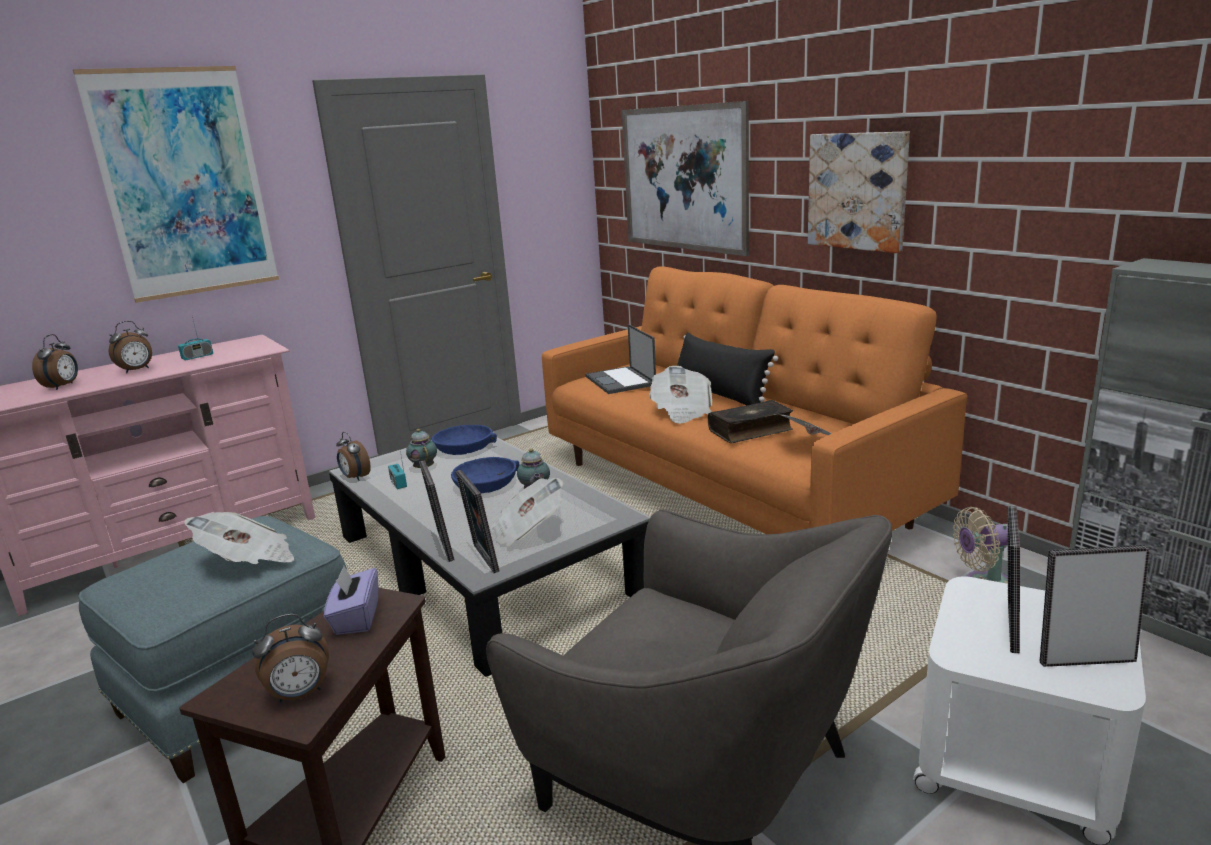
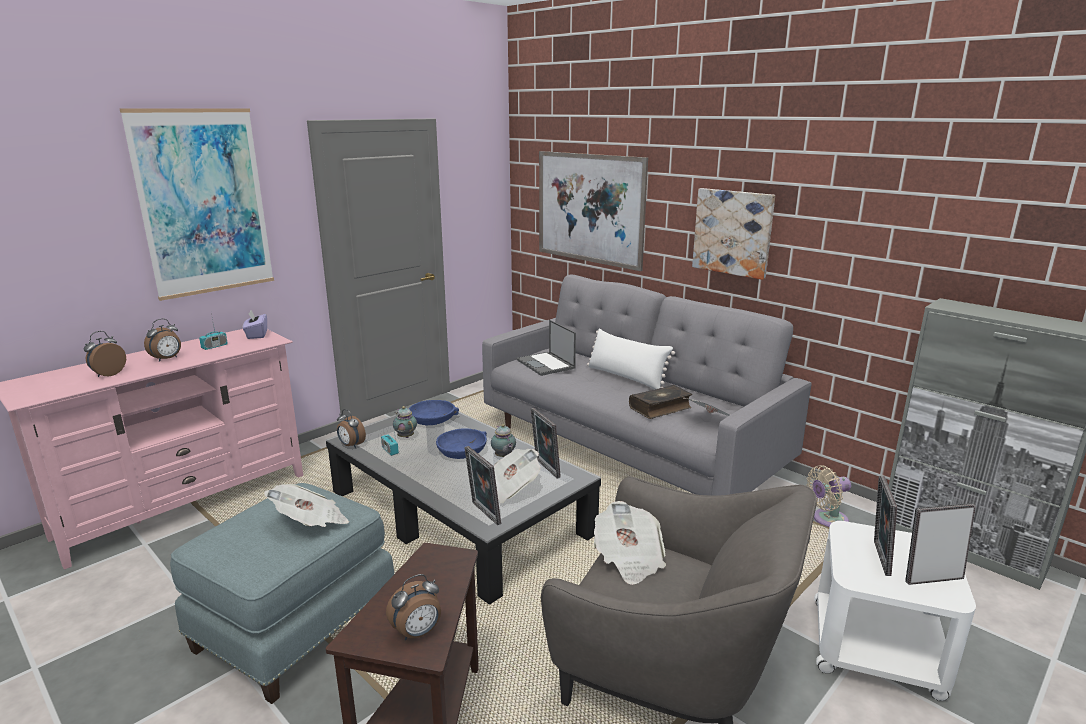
camera: 10 degrees left, 0 degrees up
alarm clock [32,334,78,390] -> alarm clock turned 150 degrees counterclockwise [84,331,126,377]
purple tissue box [324,566,378,635] -> purple tissue box moved to [243,310,267,339]
picture frame [419,460,454,562] -> picture frame moved to [531,408,561,479]
orange sofa [542,266,967,534] -> grey sofa [482,274,812,496]
newspaper [649,366,712,424] -> newspaper moved to [594,501,666,585]
black pillow [677,332,778,406] -> white pillow [587,329,675,389]

